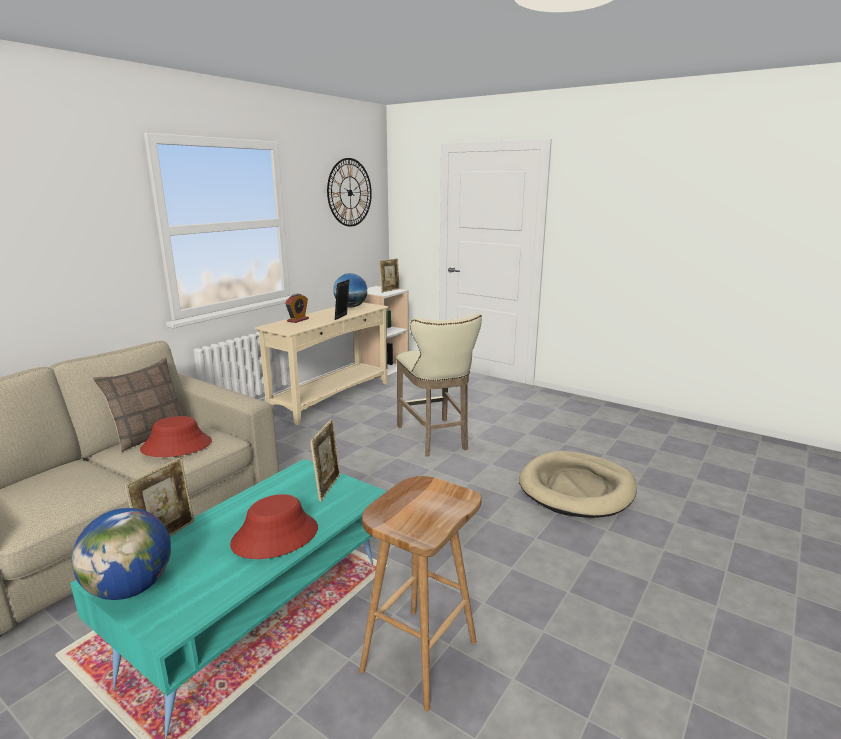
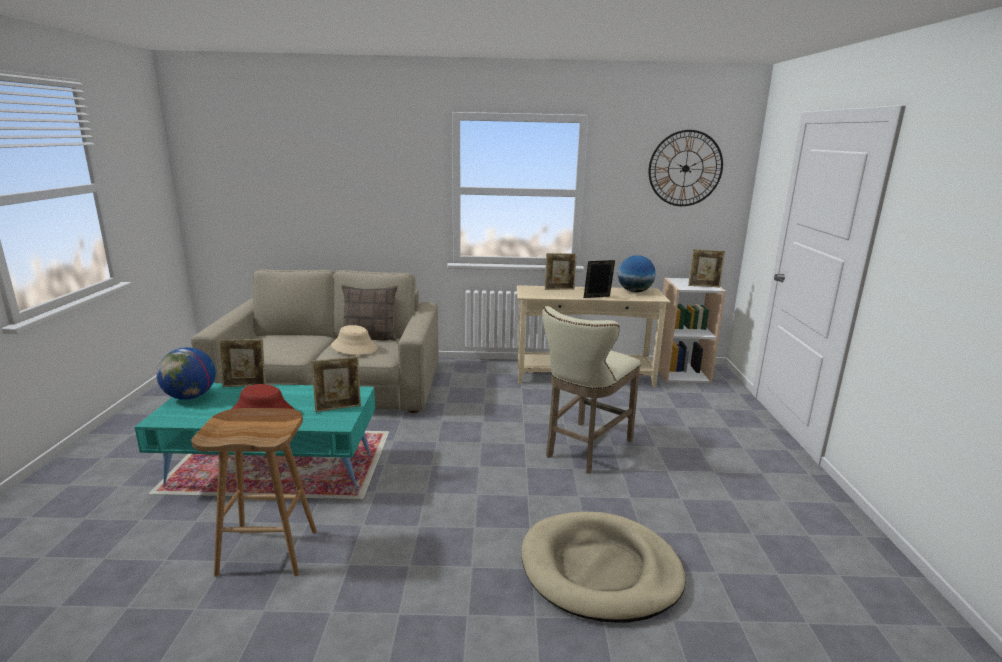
camera: 55 degrees right, 0 degrees up
red hat [140,416,212,457] -> beige hat [331,325,378,355]
alarm clock [285,294,309,323] -> picture frame [545,253,577,290]

